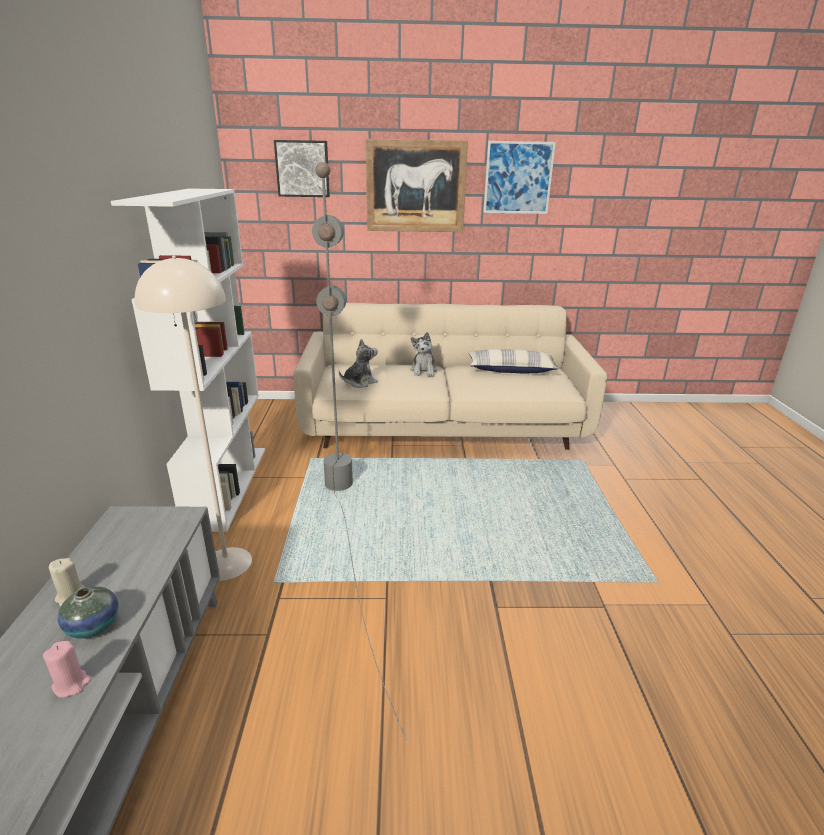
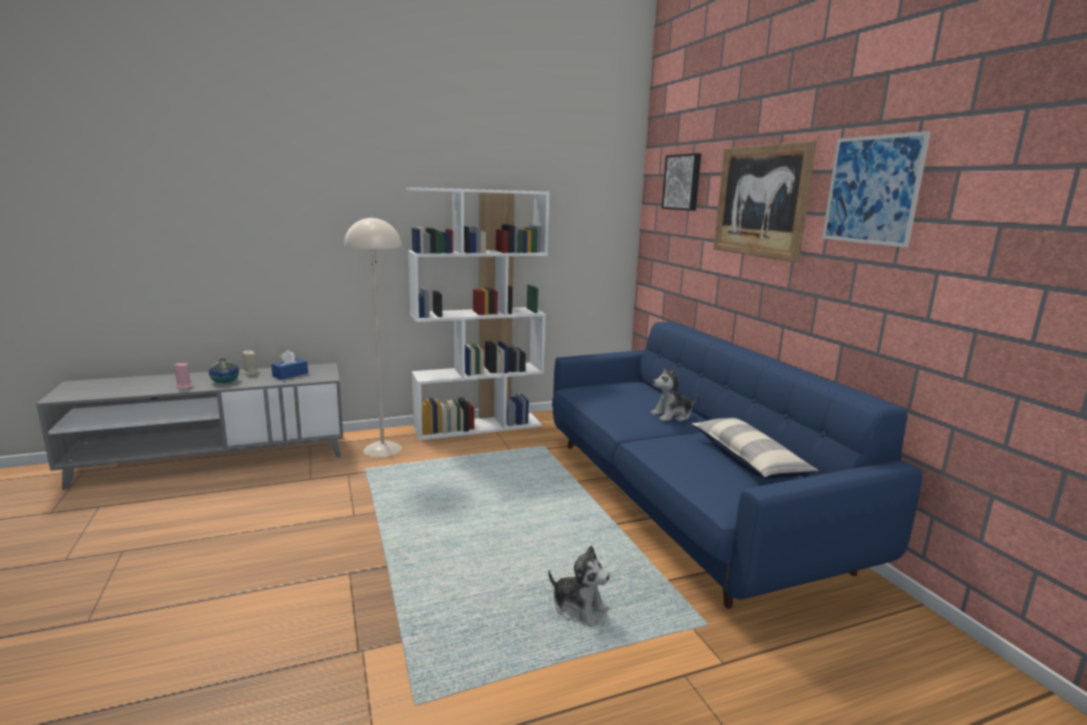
camera: 70 degrees right, 10 degrees down
beige sofa [293,303,607,450] -> blue sofa [552,322,923,609]
grey floor lamp [312,162,407,740] -> none
plush toy [339,339,378,388] -> plush toy moved to [548,546,610,627]
none -> blue tissue box [271,350,308,380]

